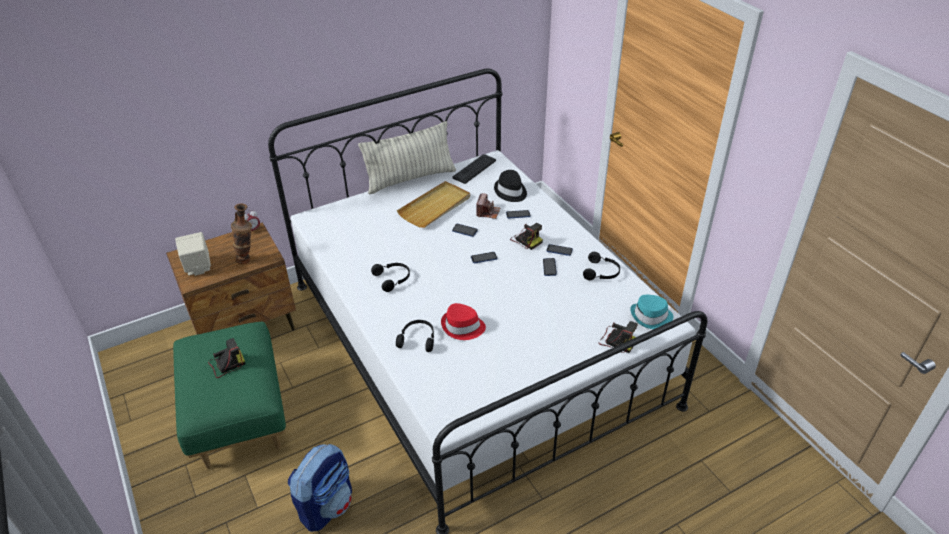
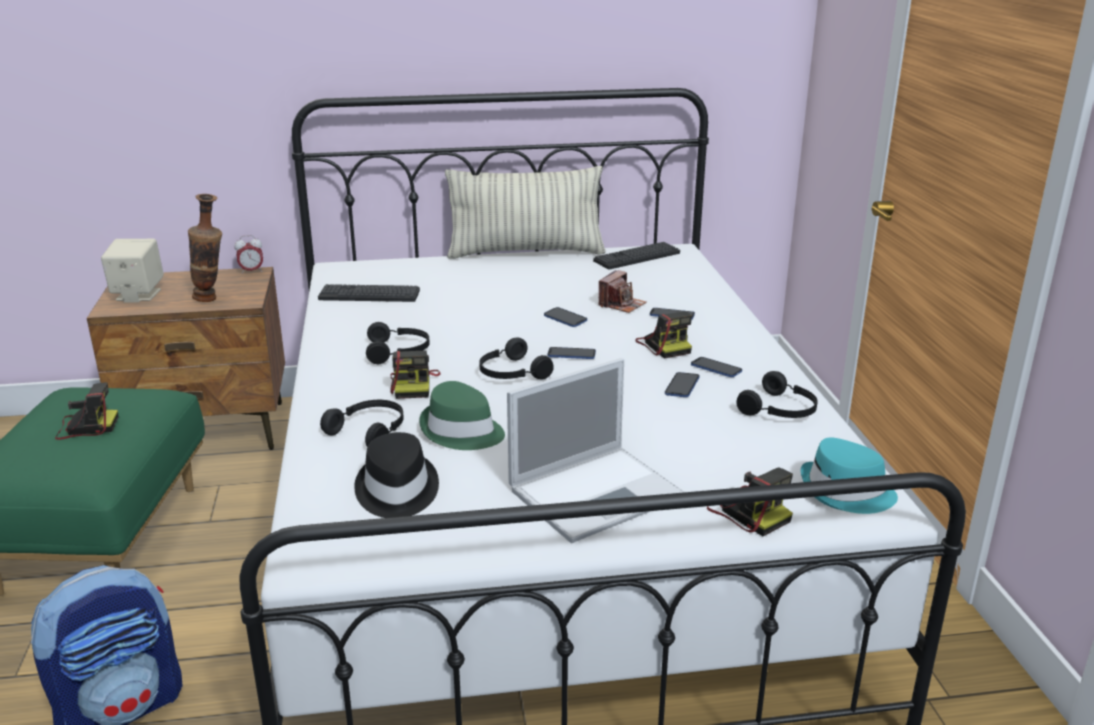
camera: 20 degrees right, 15 degrees down
beige tray [397,181,470,228] -> none
red hat [441,303,486,340] -> green hat [419,381,505,450]
black hat [494,170,527,202] -> black hat moved to [354,432,439,518]
none -> keyboard [318,284,420,302]
none -> camera [390,351,441,399]
none -> black headphones [479,338,554,379]
none -> laptop [507,358,684,543]

